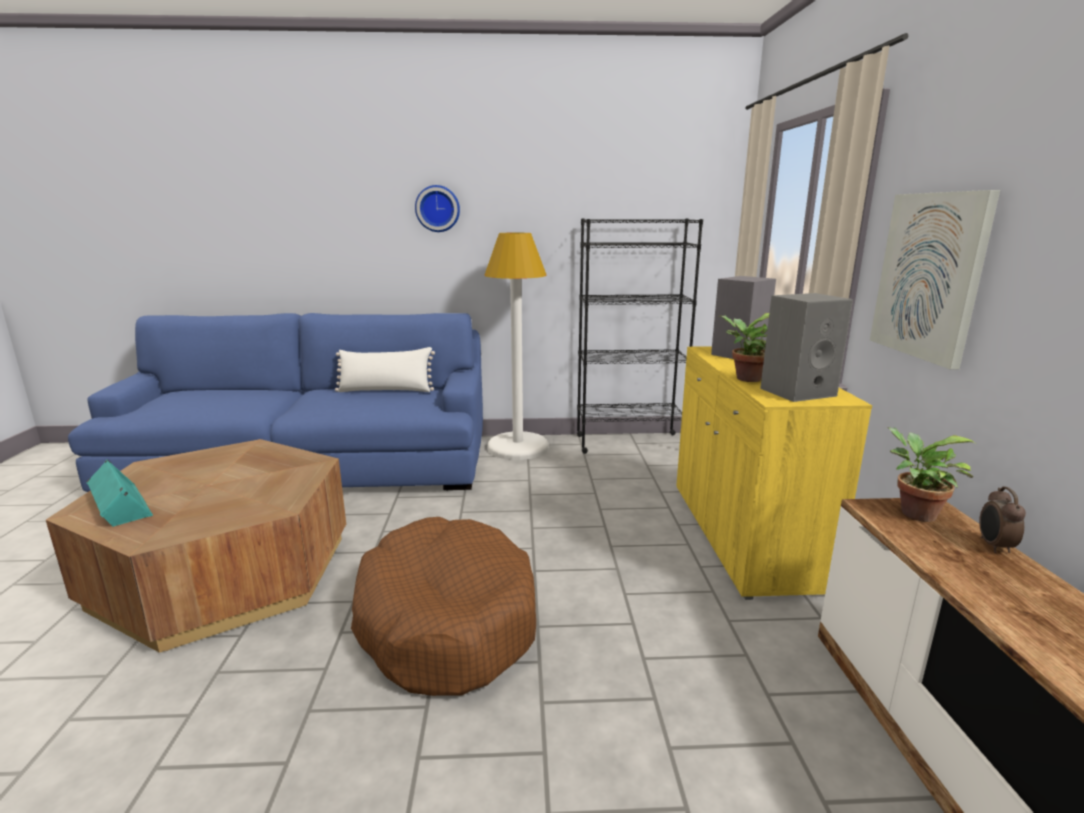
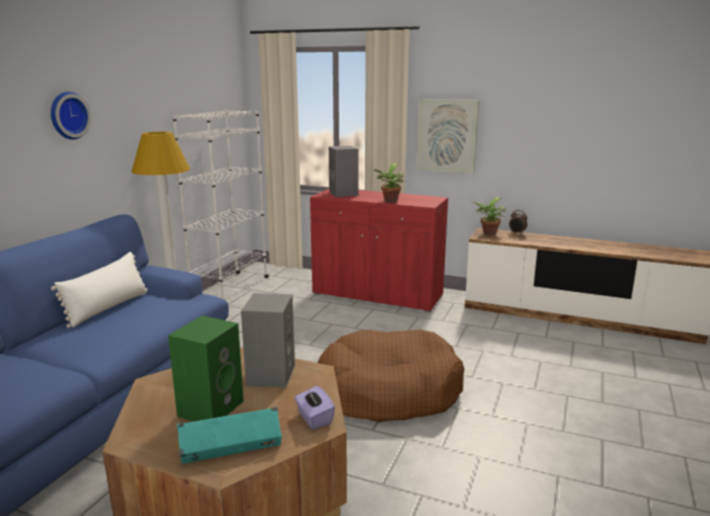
camera: 65 degrees left, 0 degrees up
black bookcase [577,218,703,454] -> white bookcase [173,110,269,301]
yellow cabinet [676,346,872,600] -> red cabinet [310,189,448,312]
grey speaker [760,293,853,402] -> grey speaker moved to [241,293,295,388]
none -> green speaker [168,316,244,421]
none -> purple tissue box [295,386,335,429]

